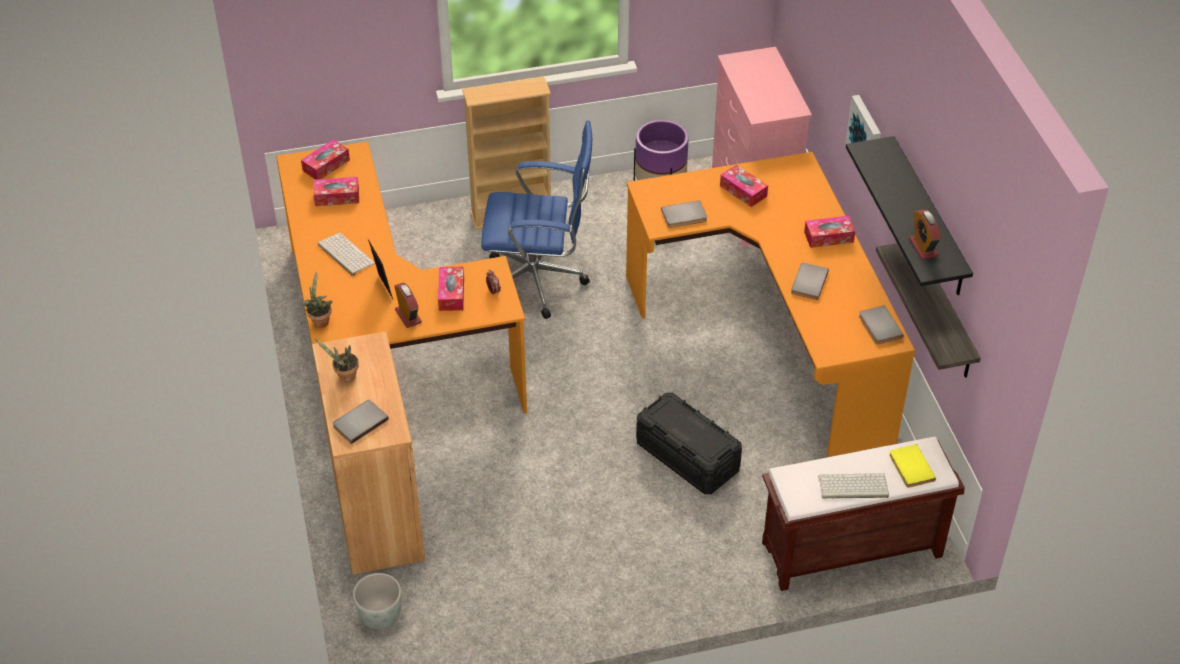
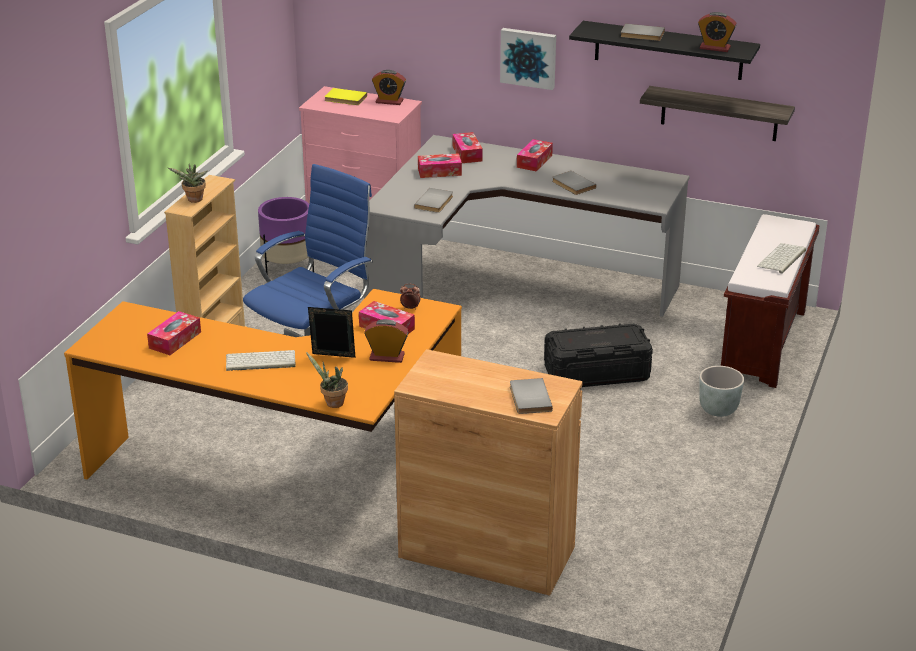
camera: 55 degrees left, 15 degrees down
tissue box [301,139,350,180] -> tissue box moved to [453,132,483,163]
potted plant [315,338,359,382] -> potted plant moved to [168,164,207,203]
grey planter [353,573,401,629] -> grey planter moved to [699,366,744,417]
orange desk [626,152,915,457] -> grey desk [363,135,690,317]
grey book [859,305,904,345] -> grey book moved to [621,24,665,41]
yellow book [889,444,936,488] -> yellow book moved to [325,88,367,105]
none -> alarm clock [372,70,406,105]

